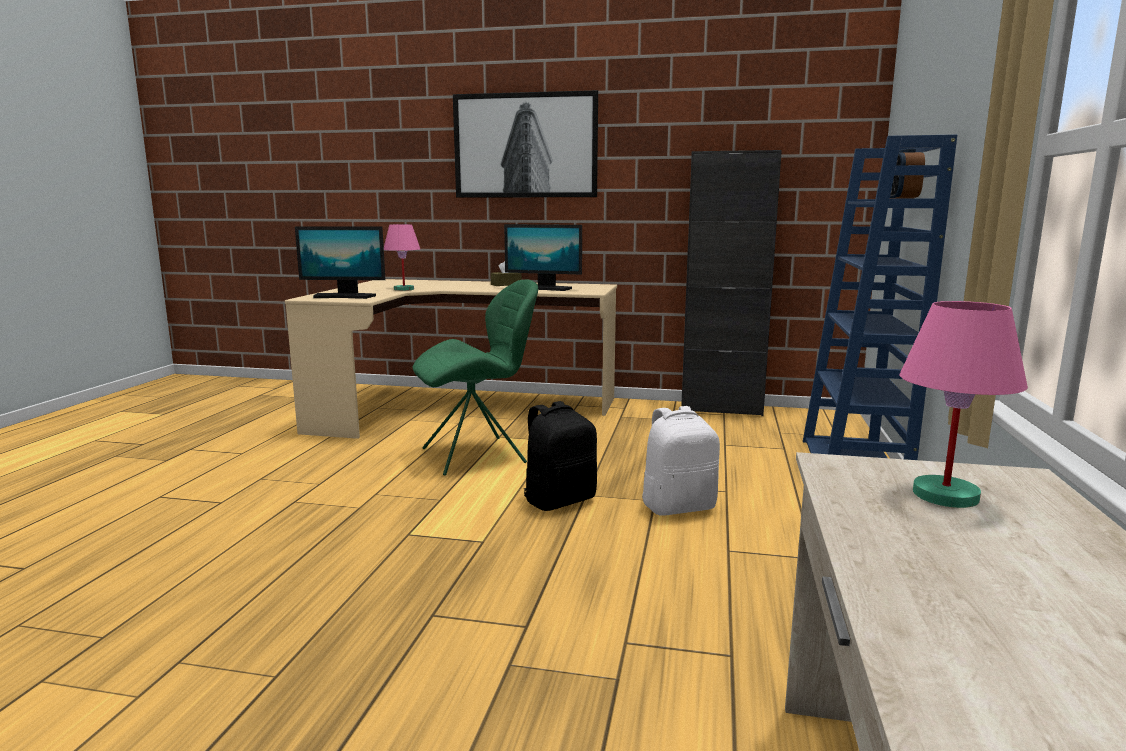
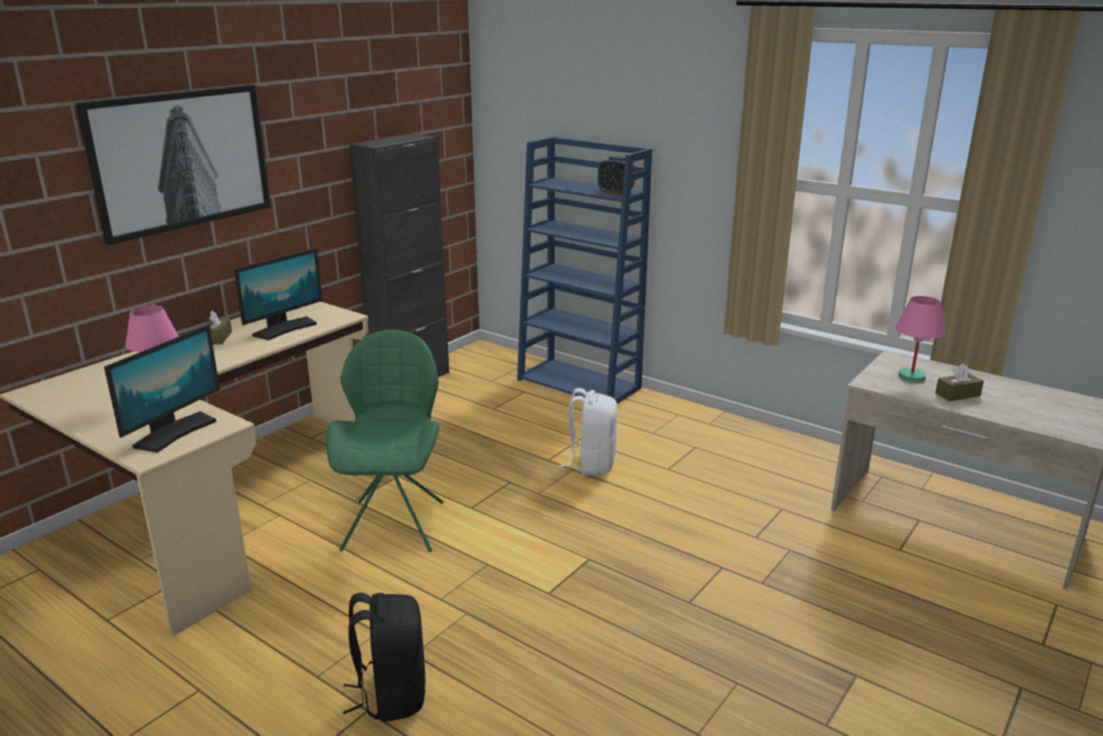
camera: 65 degrees left, 10 degrees up
black backpack [524,401,597,511] -> black backpack moved to [343,593,426,722]
none -> brown tissue box [935,364,984,401]

